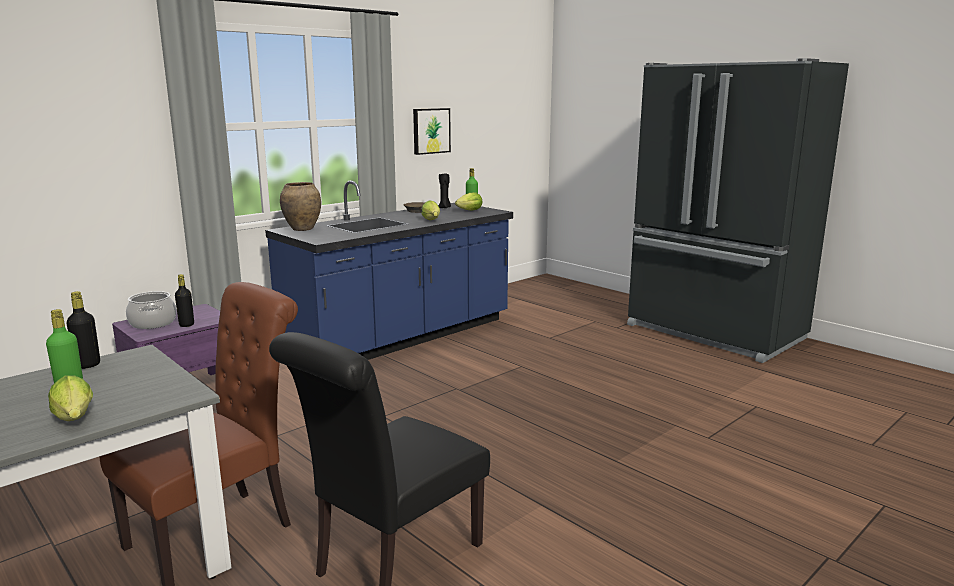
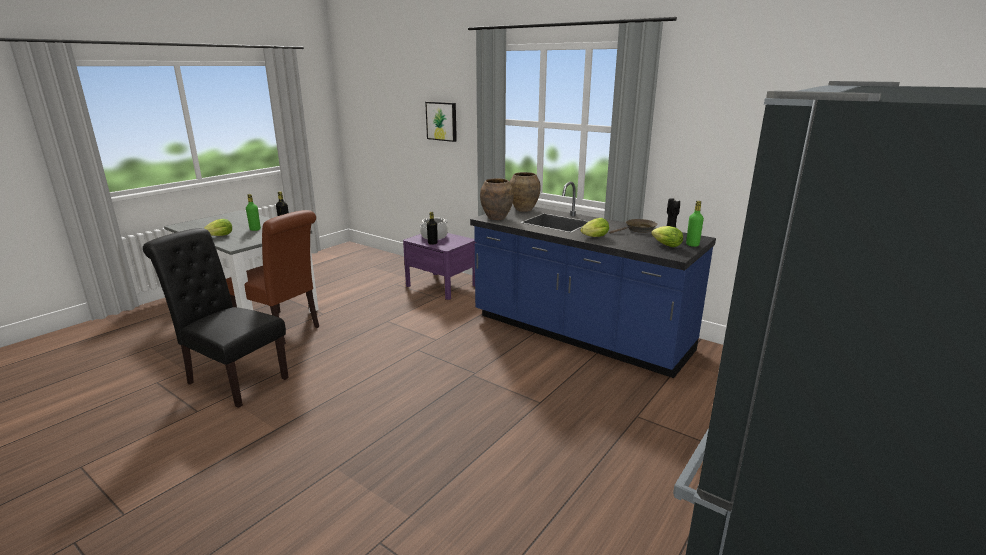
camera: 80 degrees right, 5 degrees up
picture [413,108,451,155] -> picture moved to [425,102,457,142]
none -> brown vase [480,178,514,220]

